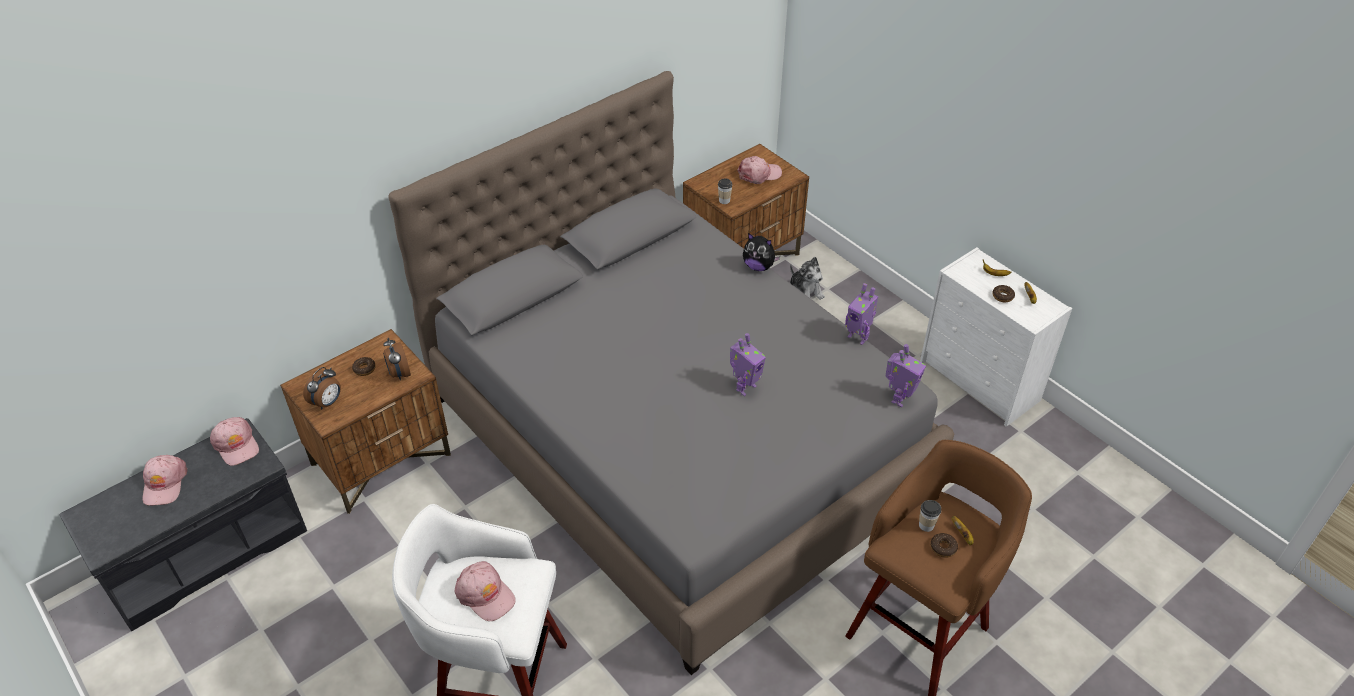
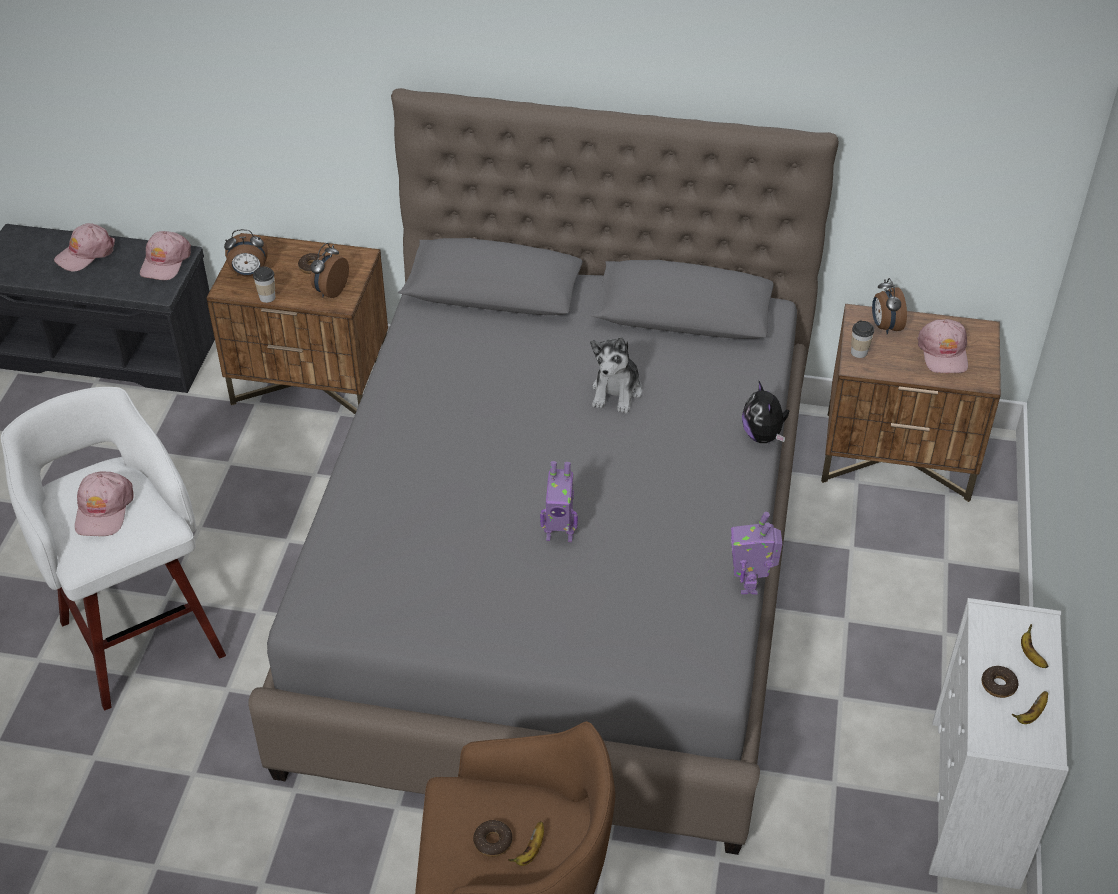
camera: 50 degrees right, 0 degrees up
pink cap [737,156,782,184] -> pink cap turned 60 degrees clockwise [917,319,968,373]
plush toy [790,257,825,300] -> plush toy moved to [590,337,642,413]
toy robot [886,344,926,407] -> none
cup [919,500,941,532] -> cup moved to [253,266,275,303]
none -> alarm clock [872,278,907,335]

